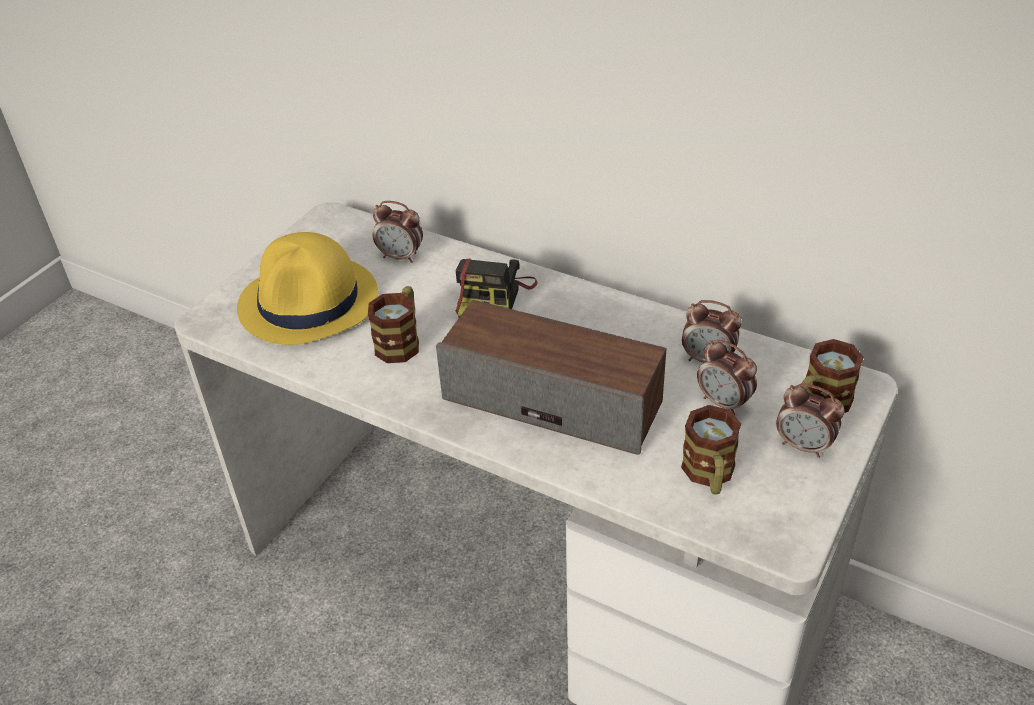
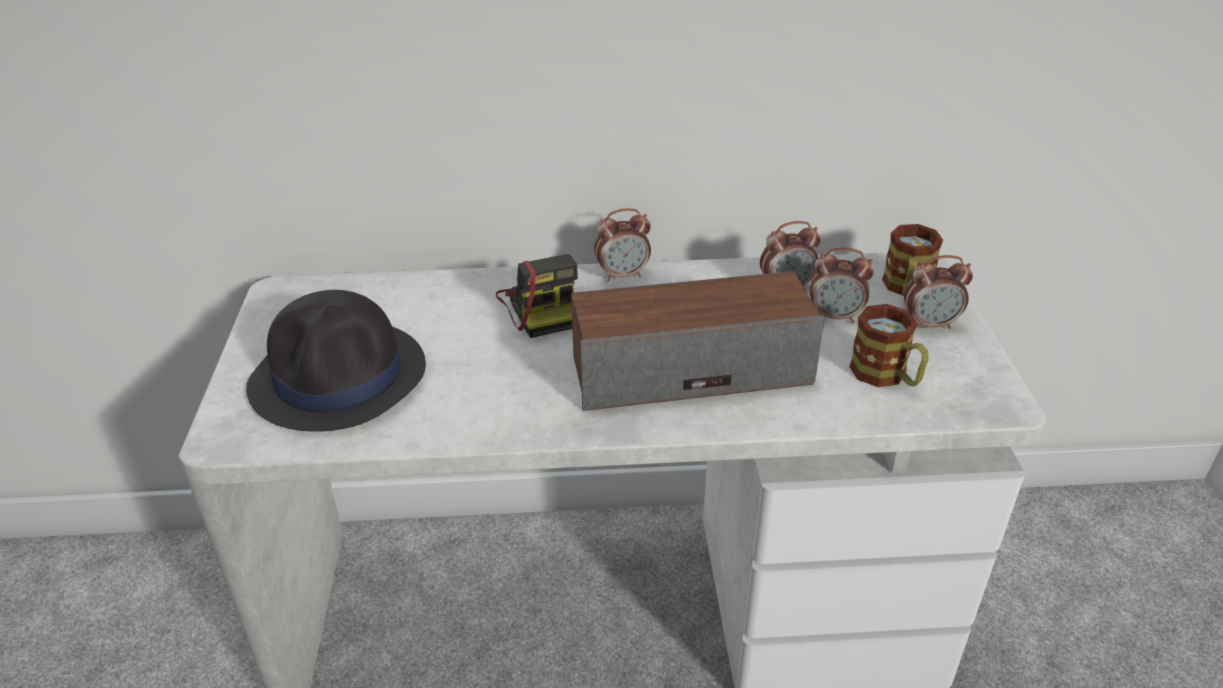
camera: 35 degrees left, 5 degrees down
yellow hat [237,232,378,345] -> black hat [246,290,426,432]
mug [368,286,419,363] -> none
alarm clock [372,201,423,263] -> alarm clock moved to [594,208,651,282]

